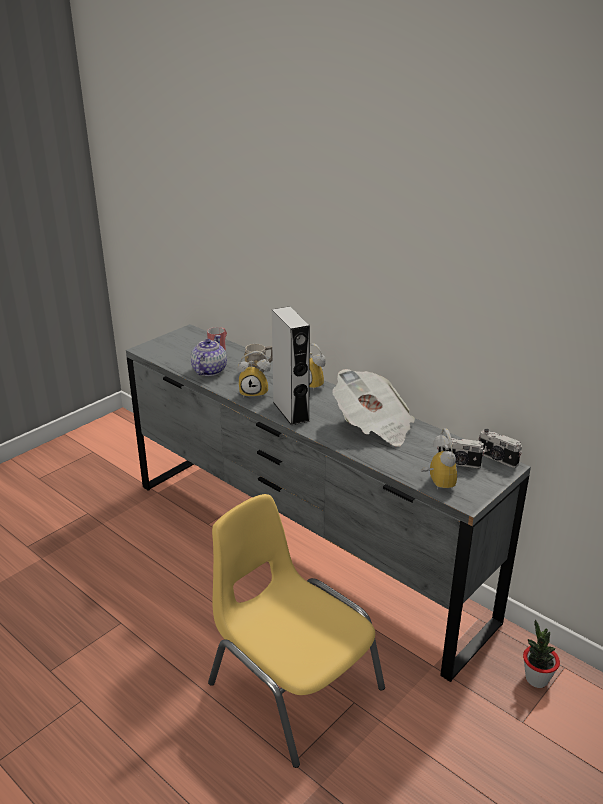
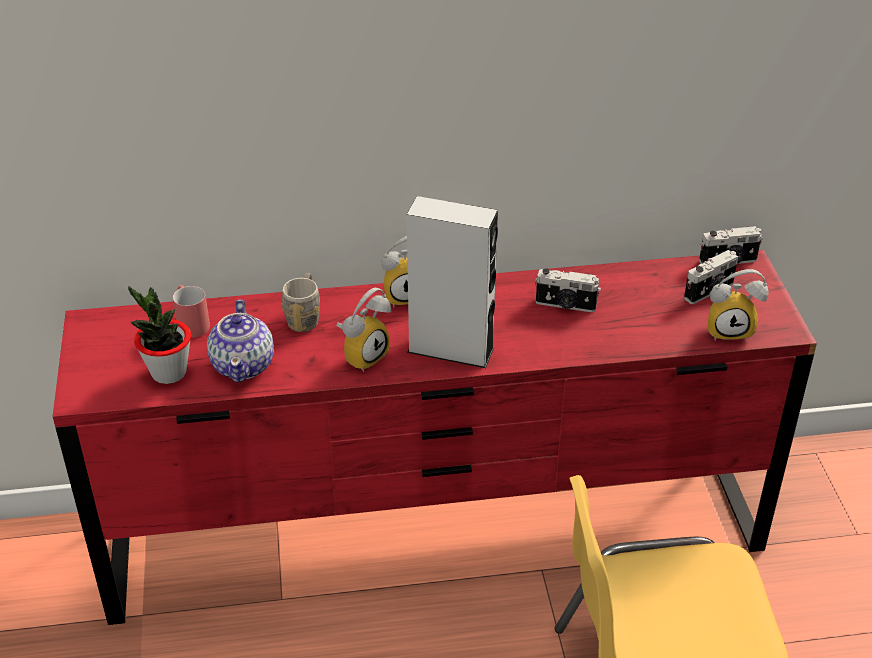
camera: 50 degrees left, 10 degrees up
grey dresser [126,324,531,682] -> red dresser [53,250,817,625]
teapot [191,335,227,376] -> teapot turned 150 degrees counterclockwise [207,299,274,383]
newspaper [332,369,415,446] -> camera [535,268,601,312]
alarm clock [421,428,457,489] -> alarm clock turned 150 degrees clockwise [708,269,769,341]
potted plant [523,620,560,688] -> potted plant moved to [128,286,191,384]

